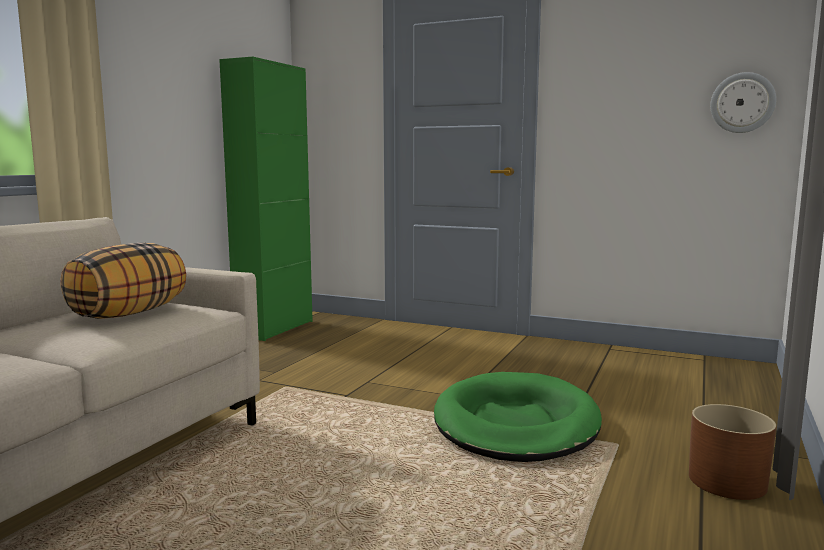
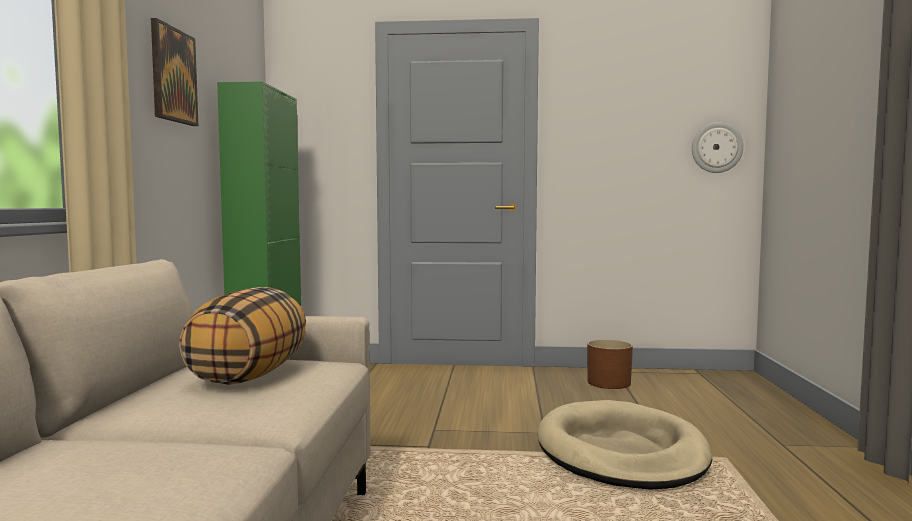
camera: 20 degrees left, 5 degrees down
green dog bed [434,372,602,462] -> beige dog bed [537,400,712,490]
brown planter [689,404,776,500] -> brown planter moved to [587,339,633,389]
none -> picture [151,18,198,126]

